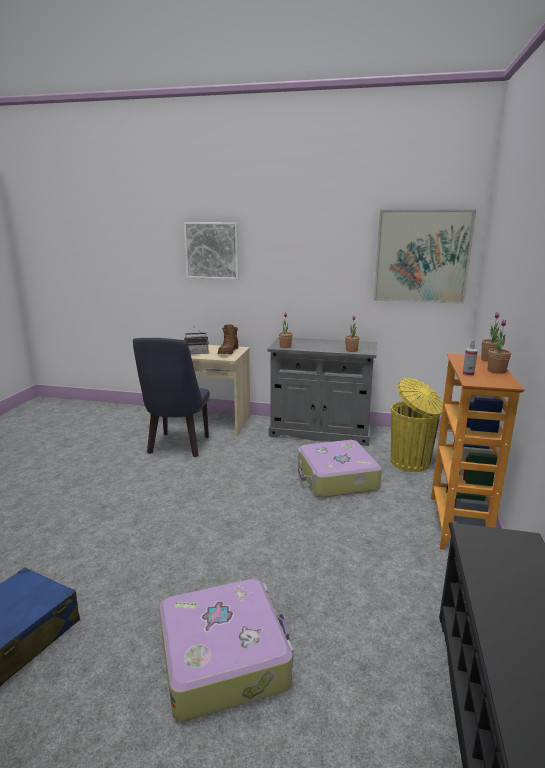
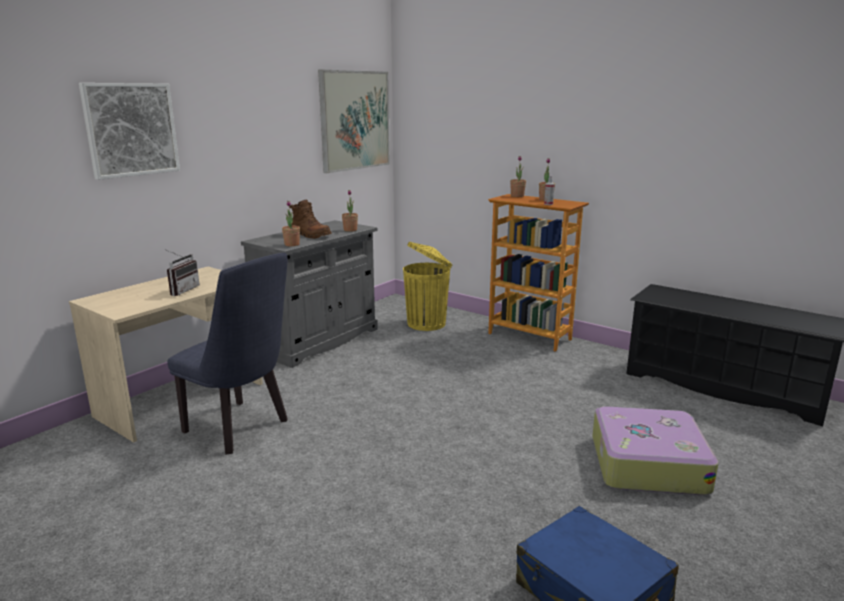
camera: 65 degrees left, 0 degrees up
brown boot [218,325,238,354] -> brown boot moved to [289,200,332,239]
suitcase [298,440,382,498] -> none

